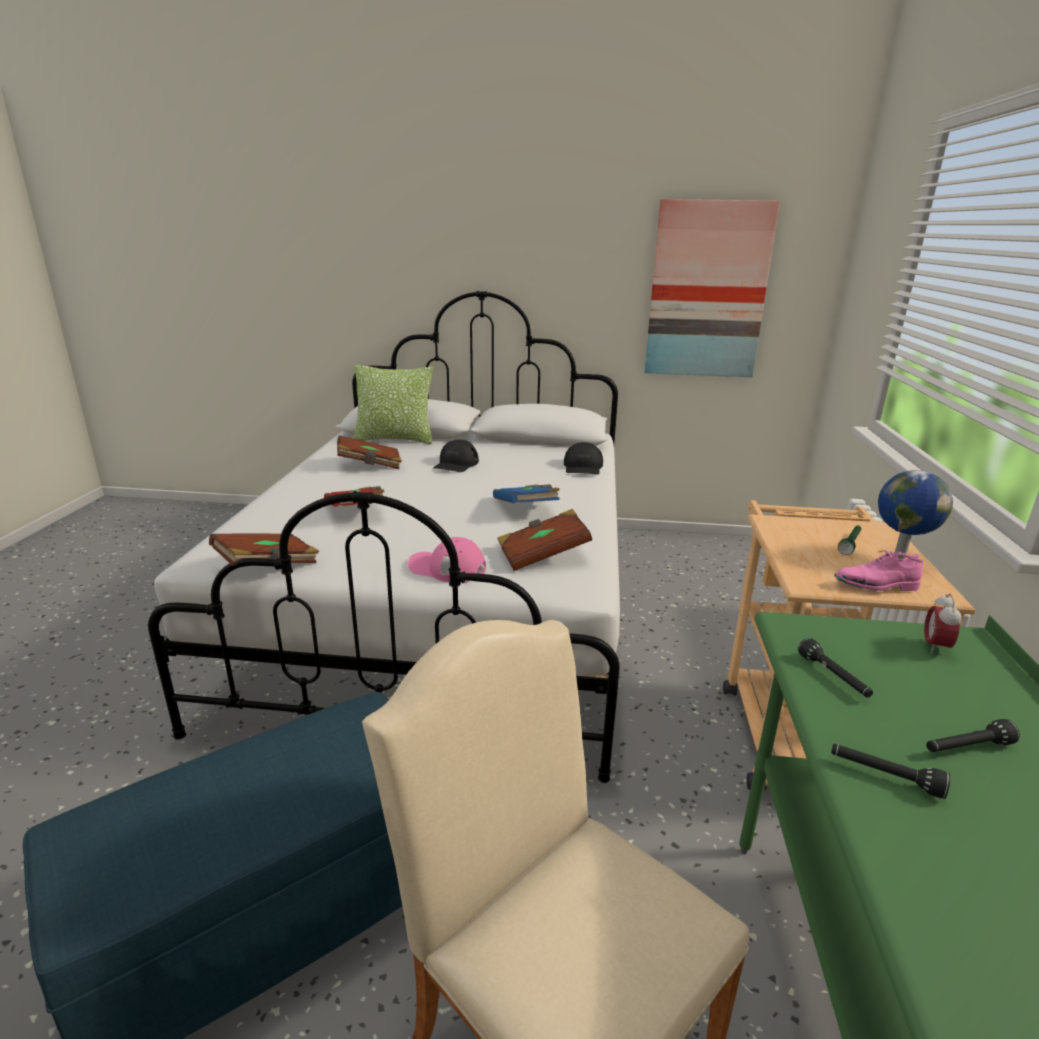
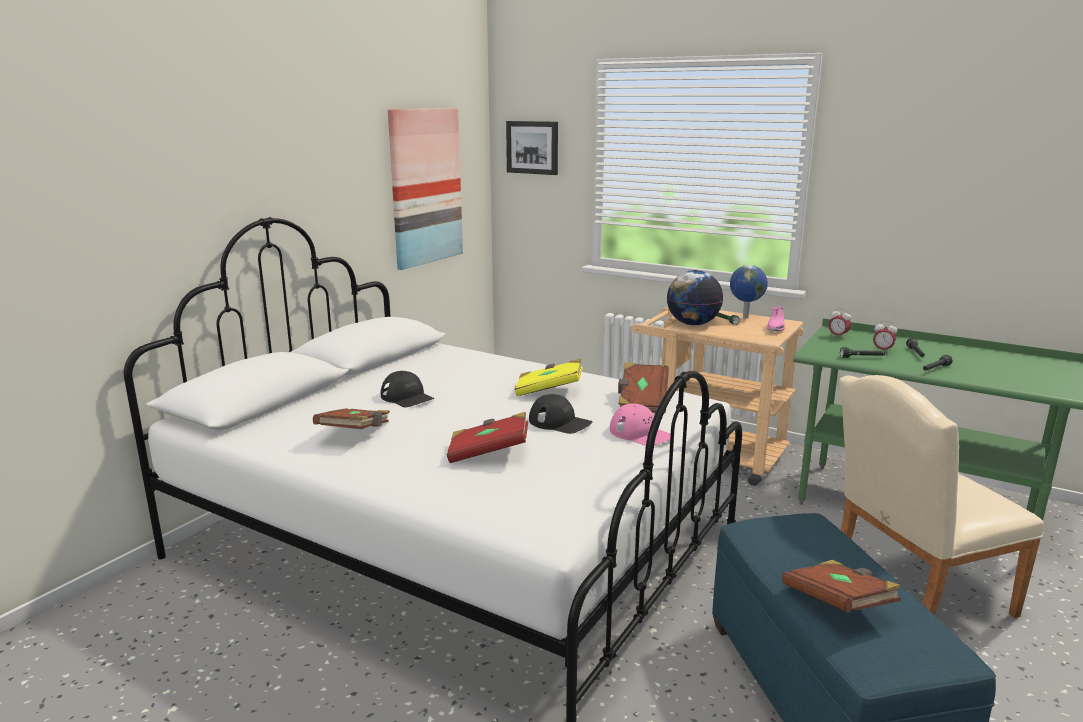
camera: 65 degrees left, 5 degrees down
brown book [209,533,319,567] -> brown book moved to [782,560,901,613]
pillow [353,365,433,444] -> none
pink cap [408,537,486,583] -> pink cap turned 90 degrees counterclockwise [610,404,671,446]
blue book [493,484,560,503] -> yellow book [515,359,583,396]
black cap [564,442,603,475] -> black cap moved to [529,394,592,434]
none -> picture [506,121,558,175]
none -> globe [667,270,723,325]
none -> alarm clock [873,321,898,353]

